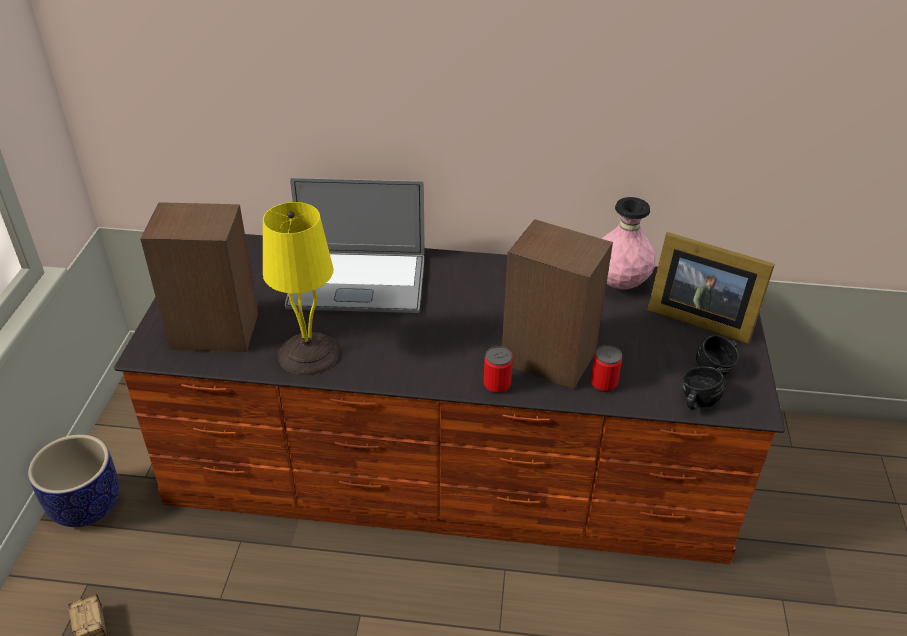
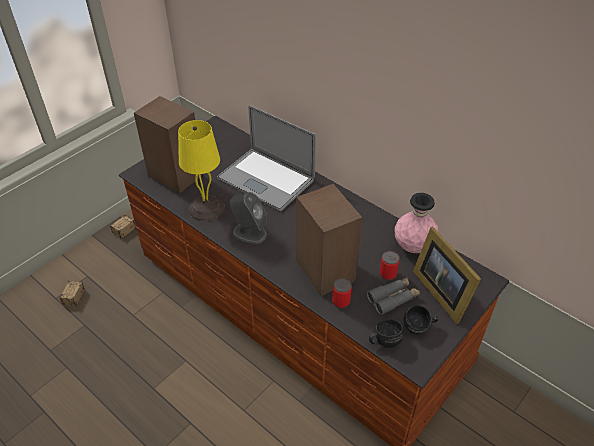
camera: 35 degrees right, 5 degrees up
planter [28,434,119,527] -> storage box [91,215,136,239]
can [484,346,513,394] -> can moved to [380,251,400,280]
none -> grey speaker [229,192,267,244]
none -> grey binoculars [367,277,420,315]

